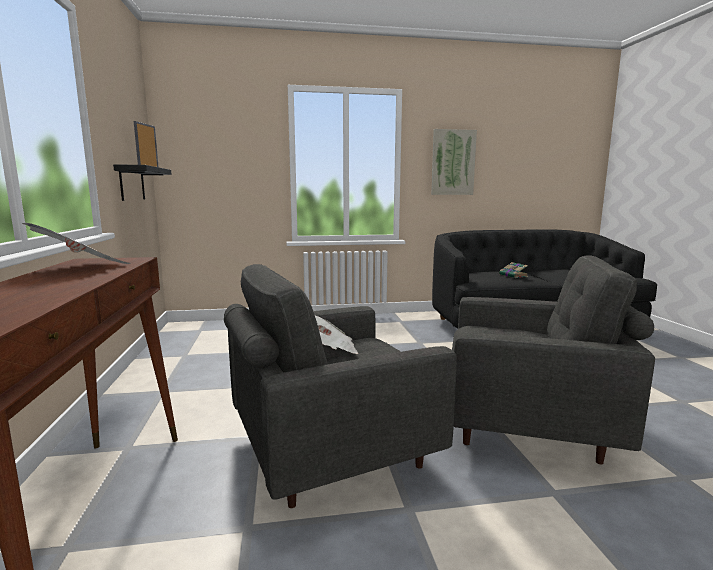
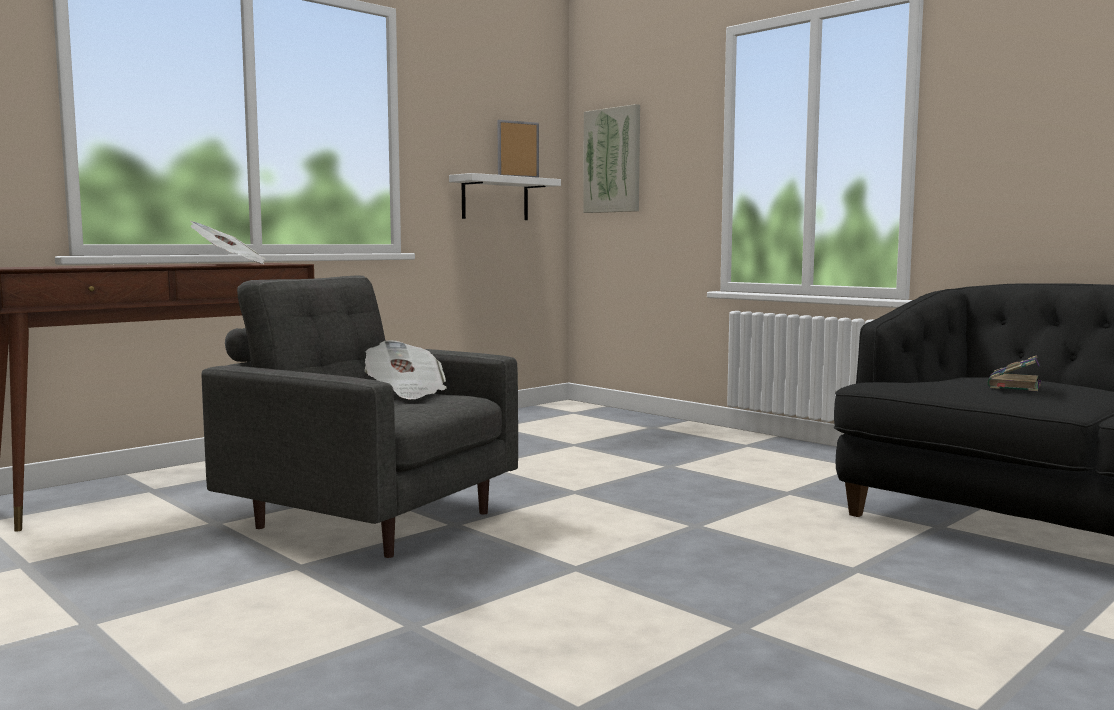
camera: 55 degrees right, 5 degrees down
black shelf [113,164,172,201] -> white shelf [449,173,561,220]
picture [431,129,477,195] -> picture moved to [583,104,640,213]
grey armchair [452,255,655,465] -> none

